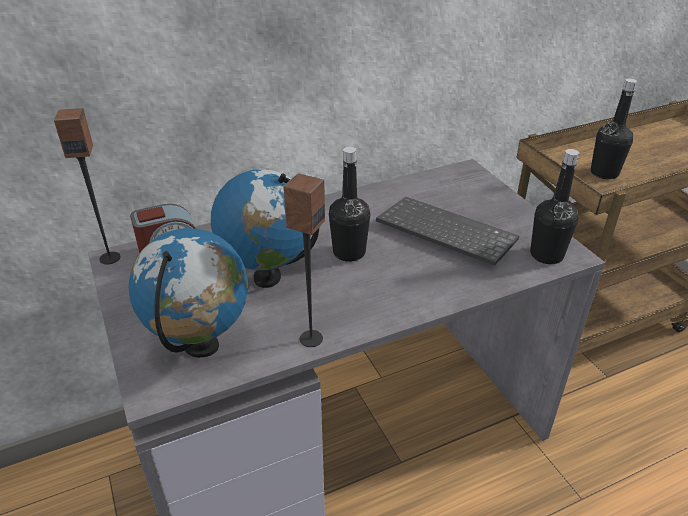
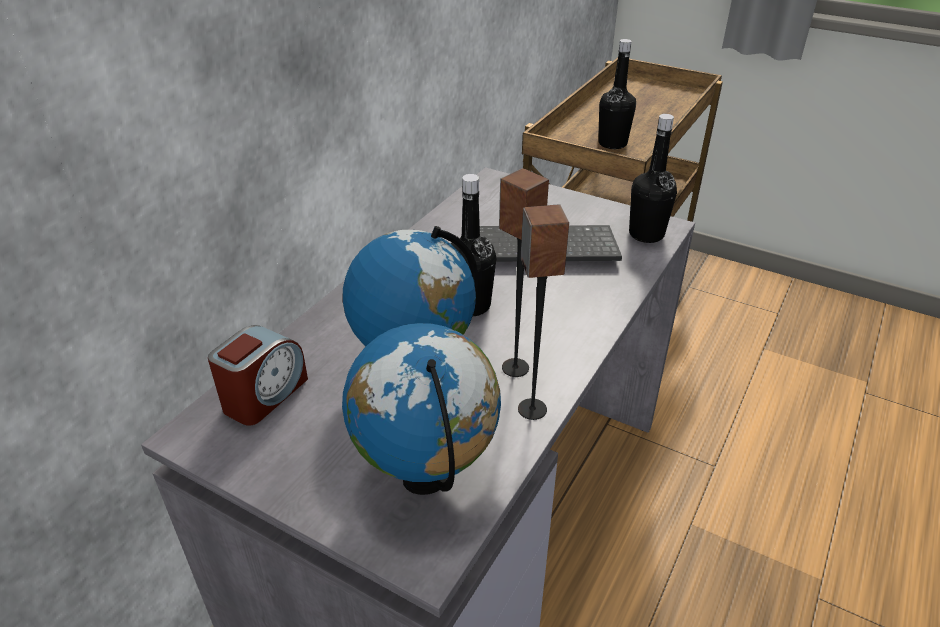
camera: 35 degrees left, 0 degrees up
speaker [54,108,120,264] -> speaker moved to [499,168,549,377]

